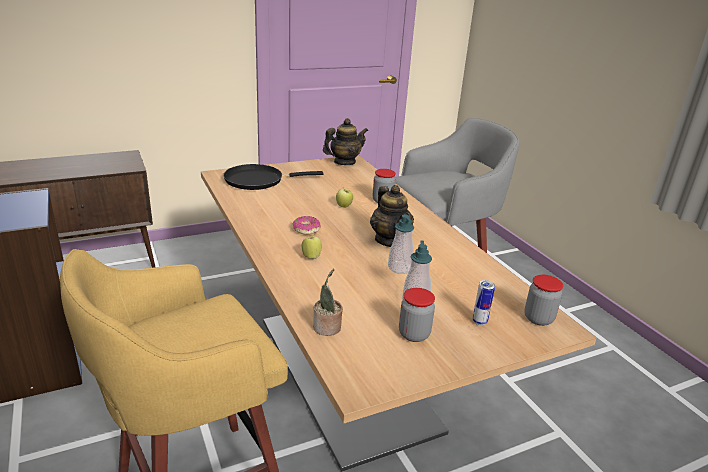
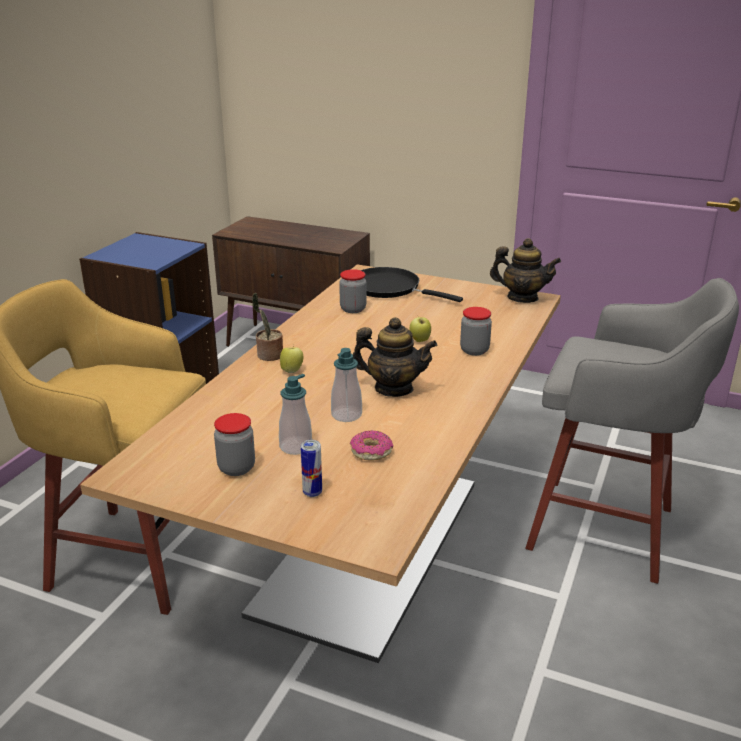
camera: 50 degrees right, 0 degrees up
donut [293,216,321,234] -> donut moved to [350,430,393,461]
potted plant [313,268,343,336] -> potted plant moved to [252,293,283,361]
teapot [370,185,414,247] -> teapot turned 105 degrees counterclockwise [353,317,437,397]
jar [525,275,563,326] -> jar moved to [339,269,366,313]

